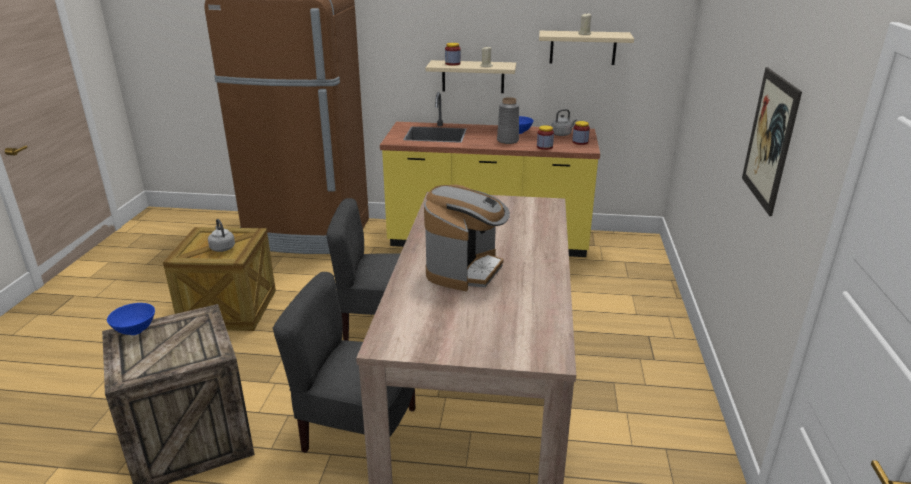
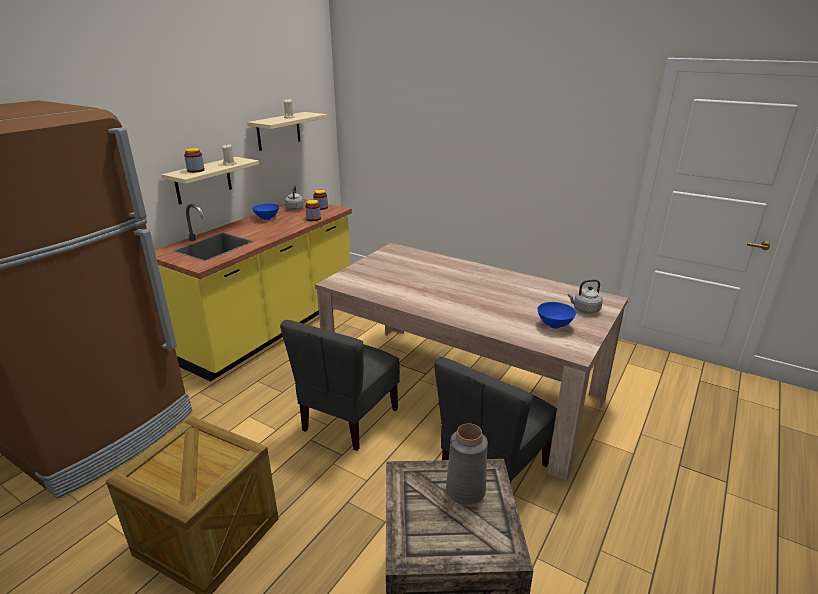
camera: 65 degrees left, 0 degrees up
blue bowl [107,303,155,335] -> blue bowl moved to [537,302,576,329]
grey kettle [208,219,235,252] -> grey kettle moved to [568,279,603,314]
coffee machine [424,185,510,291] -> none
grey vase [497,97,519,144] -> grey vase moved to [446,424,488,505]
picture [742,67,802,216] -> none

